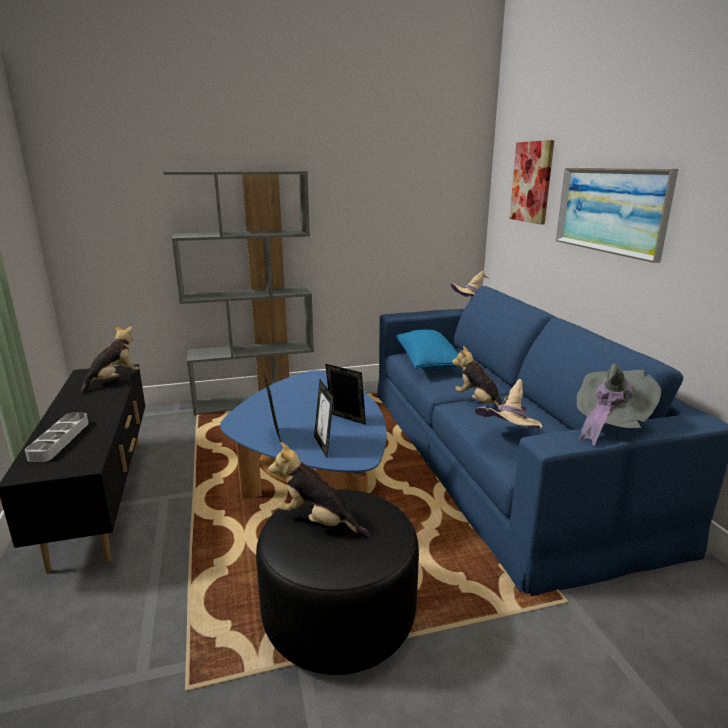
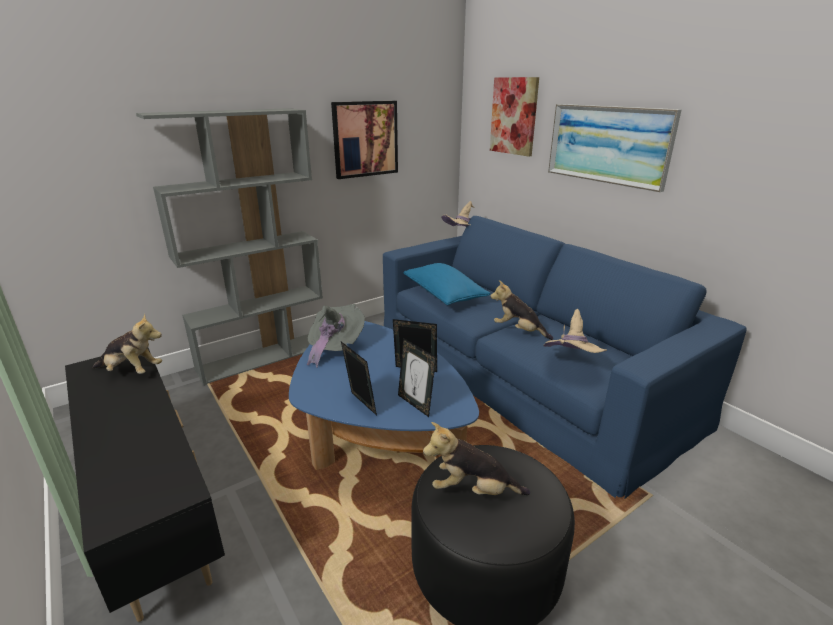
camera: 20 degrees left, 5 degrees up
grey tray [25,413,89,462] -> none
plush toy [81,325,139,393] -> plush toy turned 90 degrees clockwise [92,313,162,374]
grey hat [577,364,661,446] -> grey hat moved to [307,304,365,368]
none -> picture [331,101,398,179]

